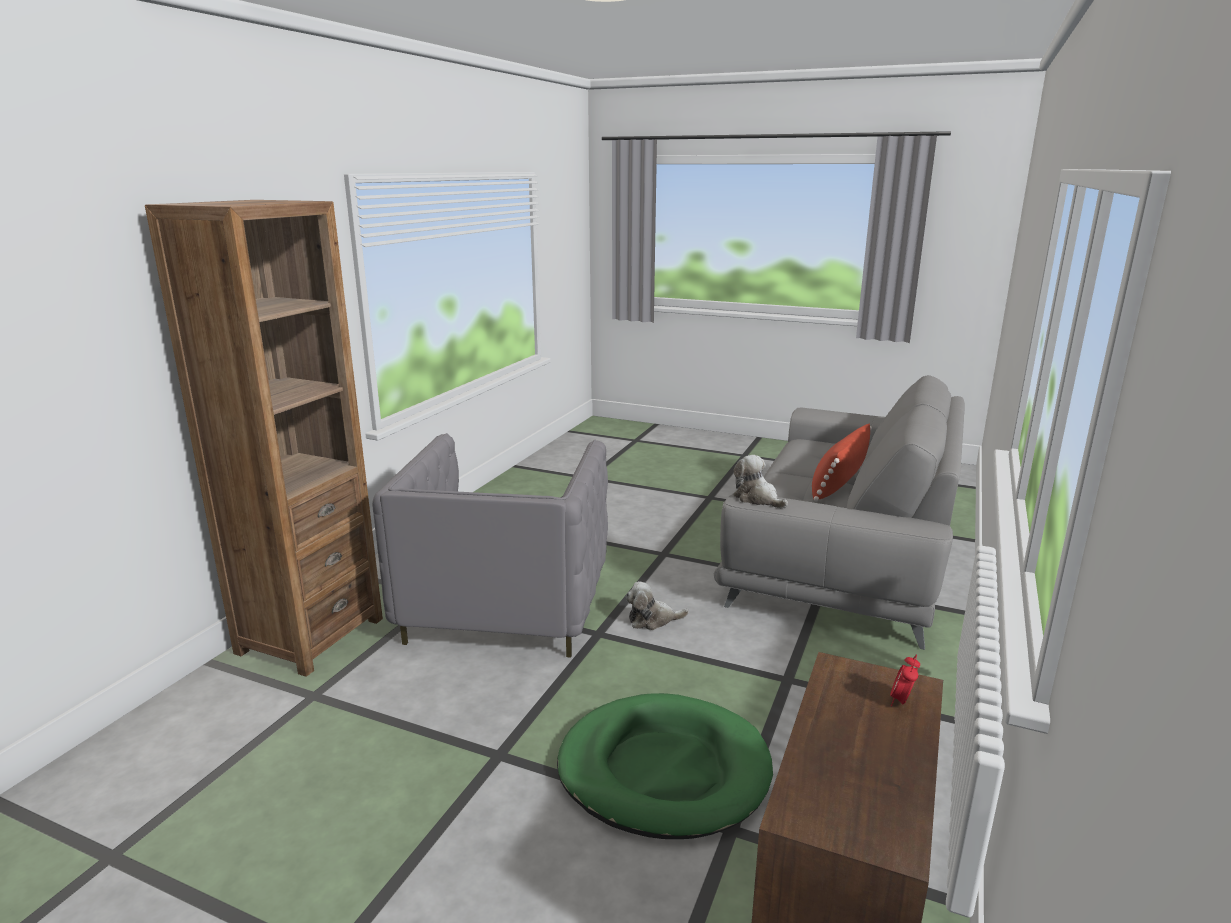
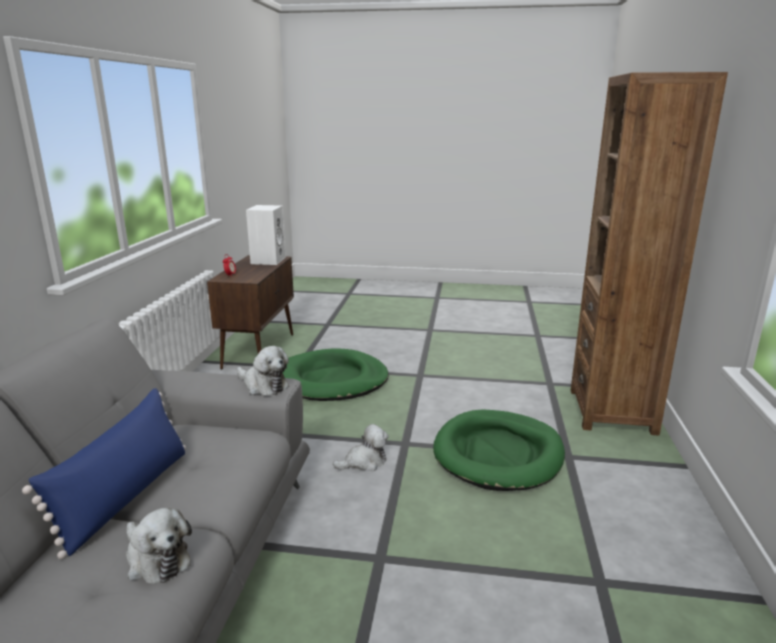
camera: 165 degrees right, 0 degrees up
grey armchair [372,433,608,658] -> green dog bed [433,409,565,491]
red pillow [812,423,872,501] -> blue pillow [22,388,186,559]
none -> plush toy [126,508,192,584]
none -> white speaker [246,205,286,265]

